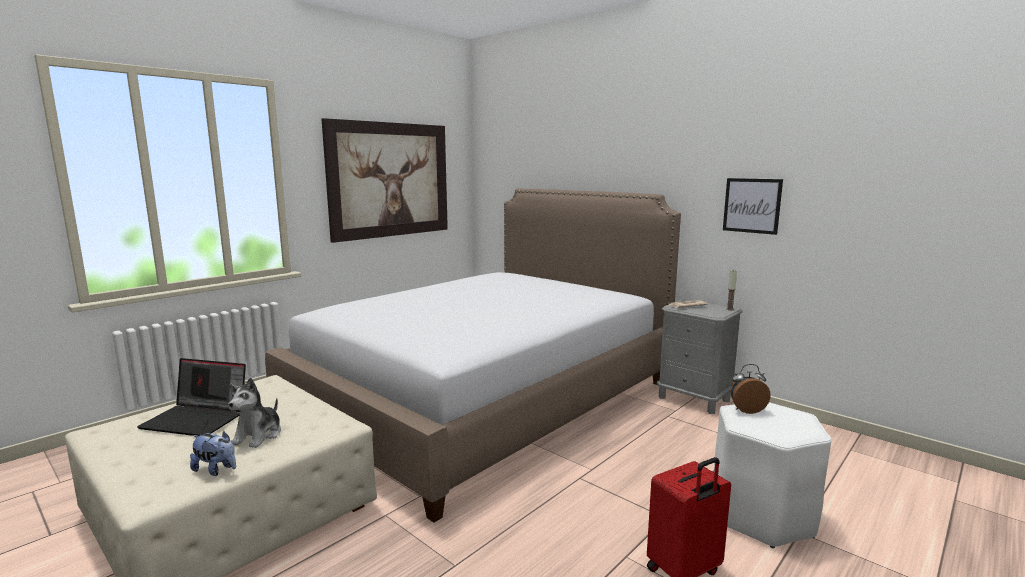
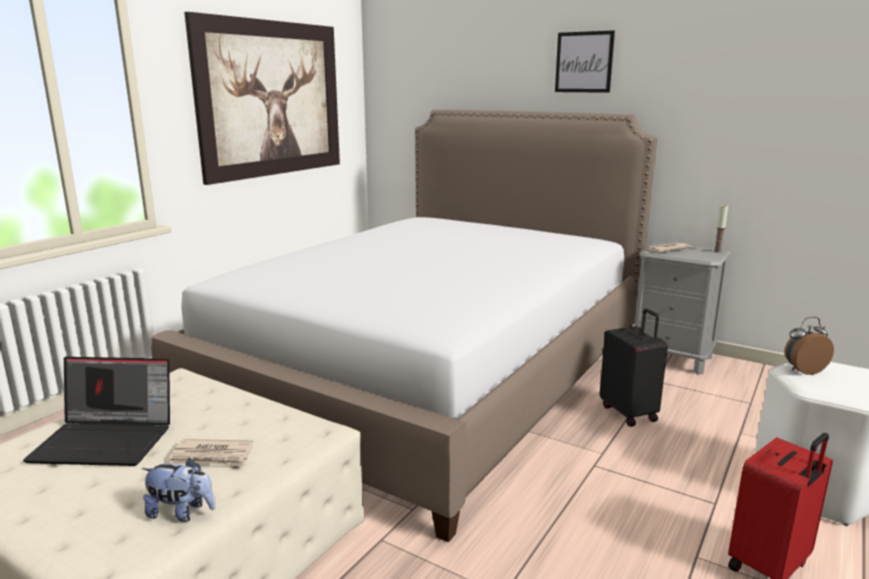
camera: 10 degrees left, 5 degrees up
plush toy [228,378,281,448] -> newspaper [169,439,253,467]
picture [723,178,783,235] -> picture moved to [555,30,615,93]
none -> black suitcase [600,309,668,427]

